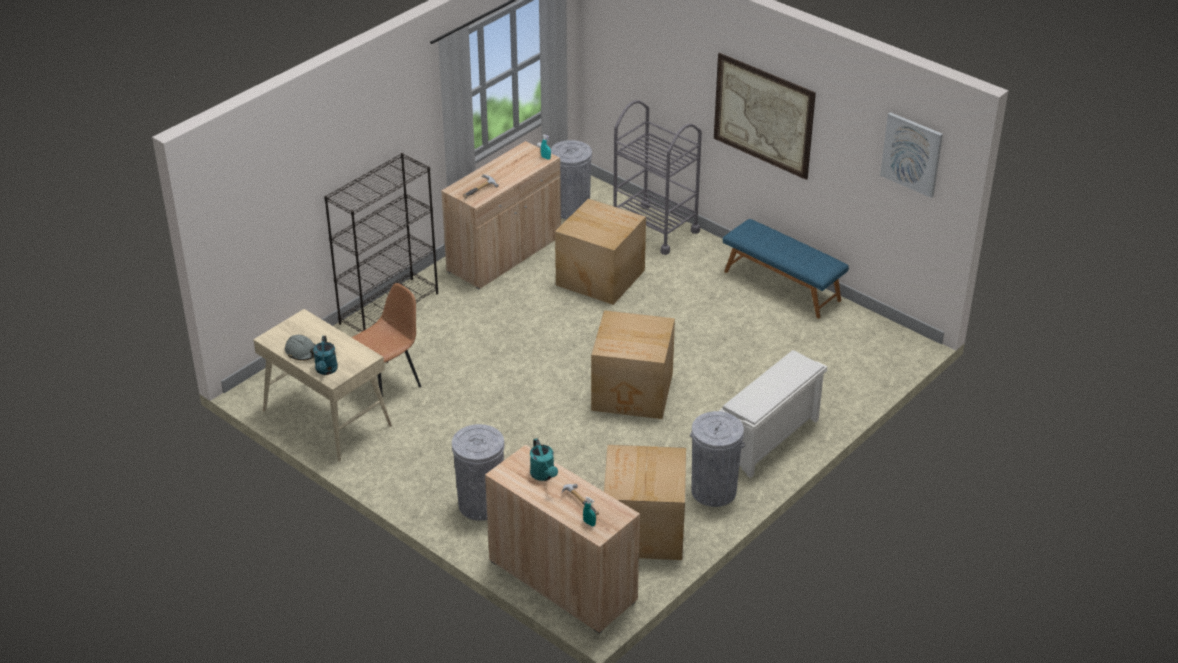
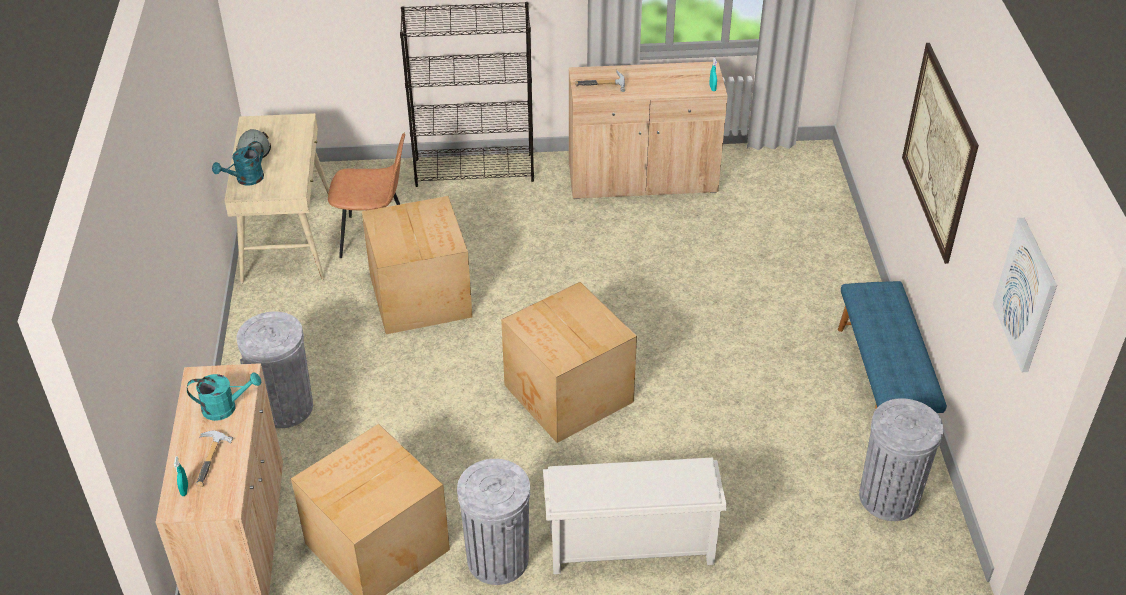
camera: 45 degrees right, 5 degrees up
turquoise watering can [530,438,558,481] -> turquoise watering can turned 120 degrees counterclockwise [187,372,262,421]
grey trash can [551,140,592,220] -> grey trash can moved to [859,398,944,521]
cardboard box [555,199,646,305] -> cardboard box moved to [361,196,472,334]
grey cart [613,100,702,255] -> none

